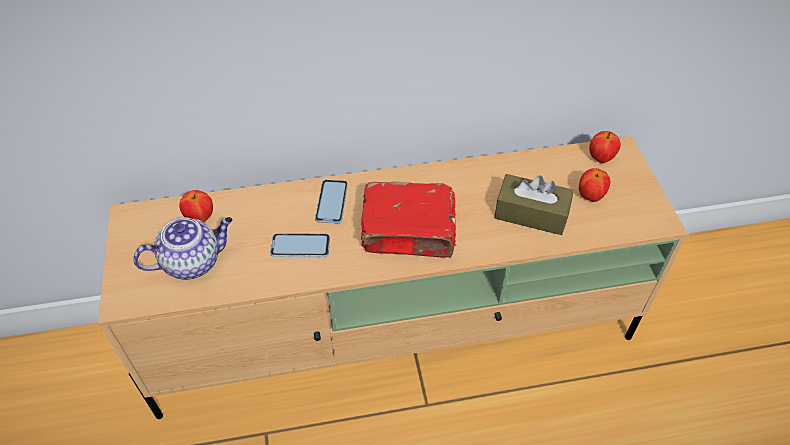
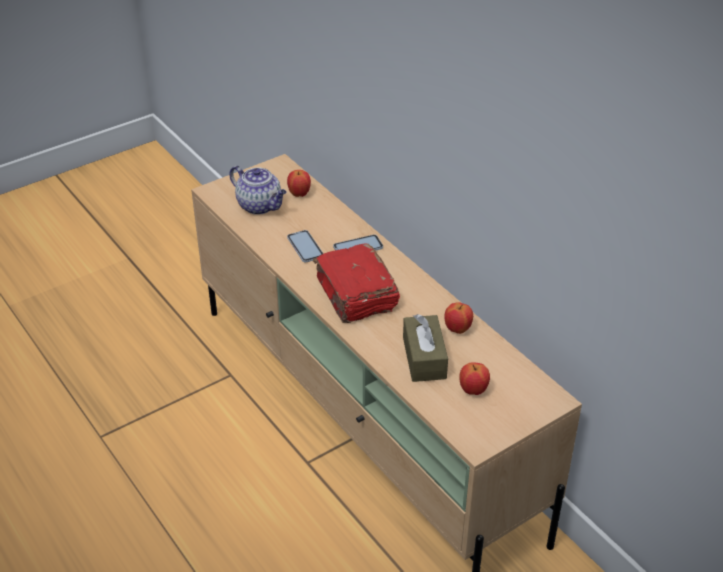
camera: 65 degrees right, 10 degrees down
apple [589,131,621,163] -> apple moved to [444,302,473,334]

